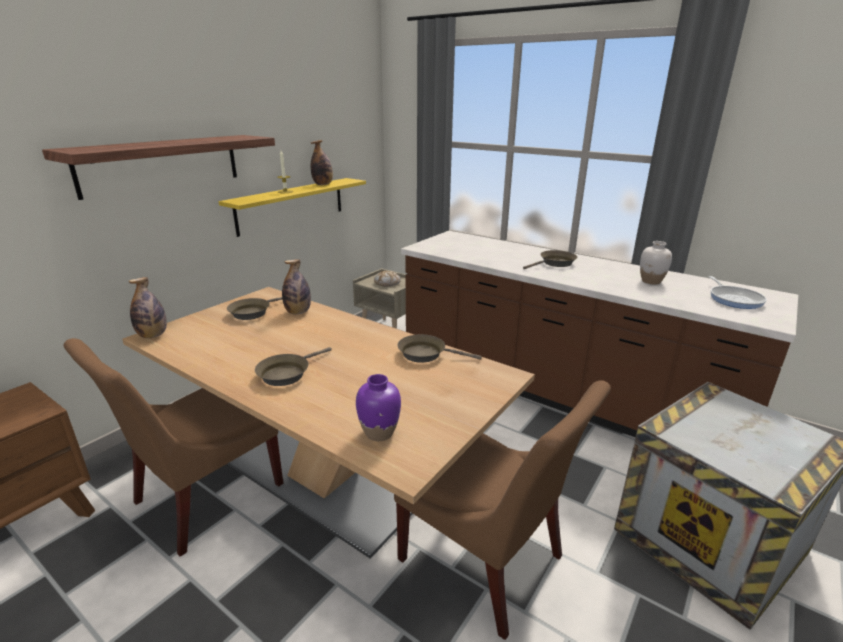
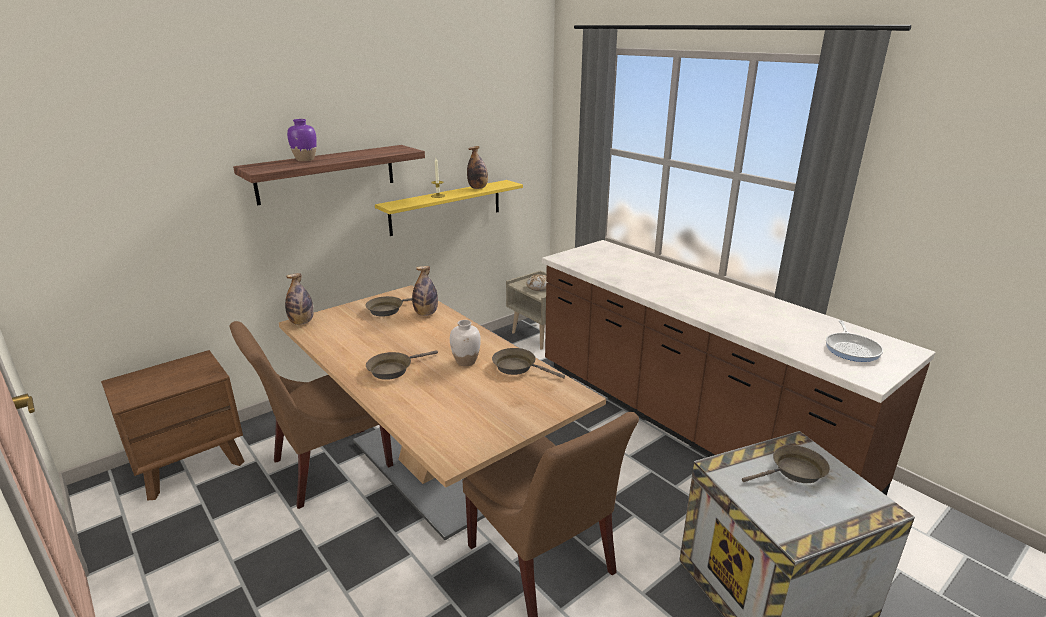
camera: 15 degrees right, 0 degrees up
purple vase [356,374,401,441] -> purple vase moved to [287,119,317,161]
brown frying pan [523,250,577,269] -> brown frying pan moved to [742,445,830,483]
white vase [640,241,672,285] -> white vase moved to [450,320,481,366]

